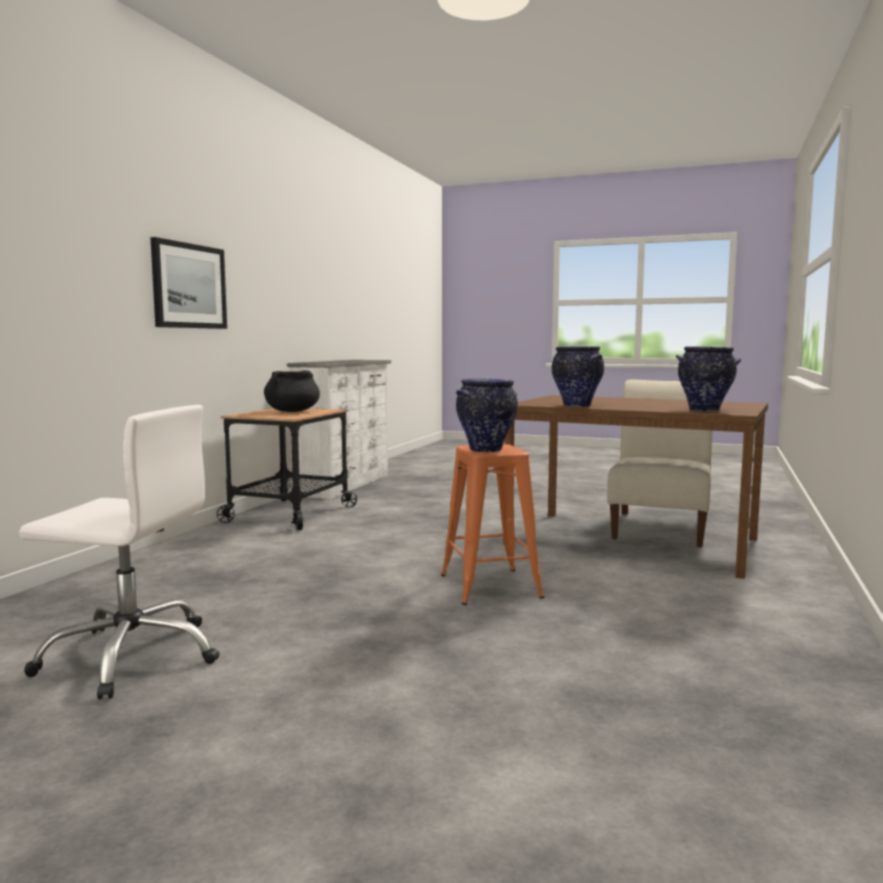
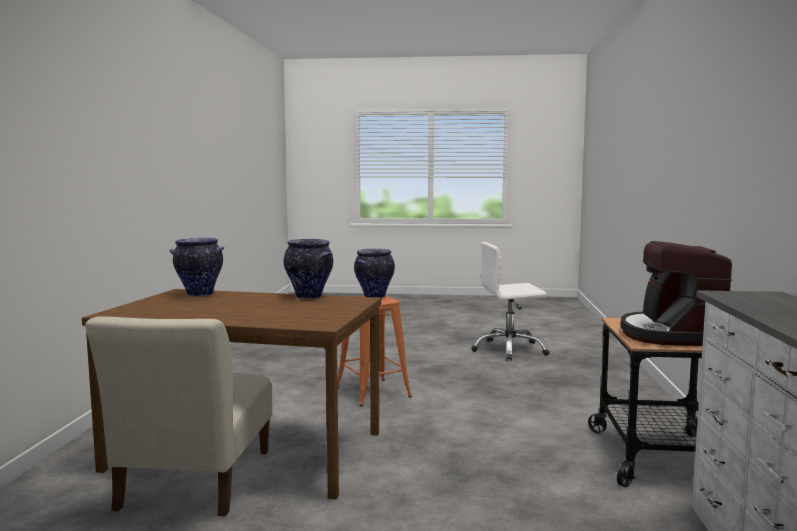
camera: 165 degrees right, 0 degrees up
picture [150,237,227,329] -> none
black cooking pot [264,370,320,412] -> coffee machine [620,241,732,346]

